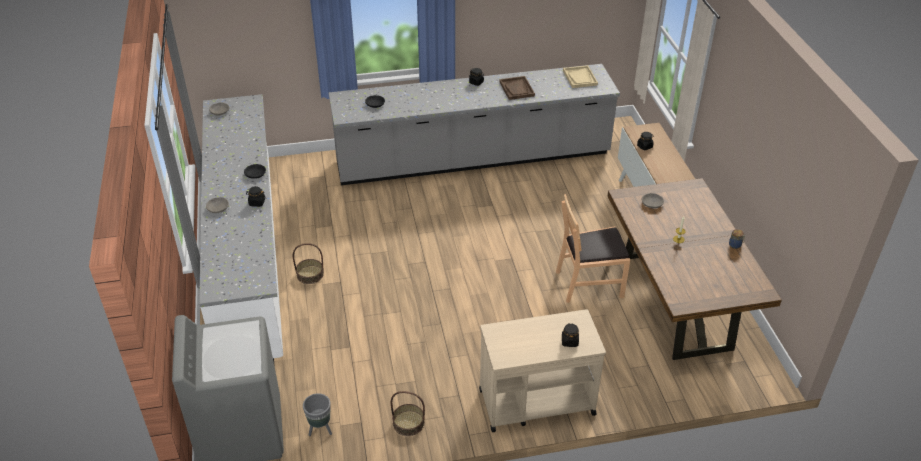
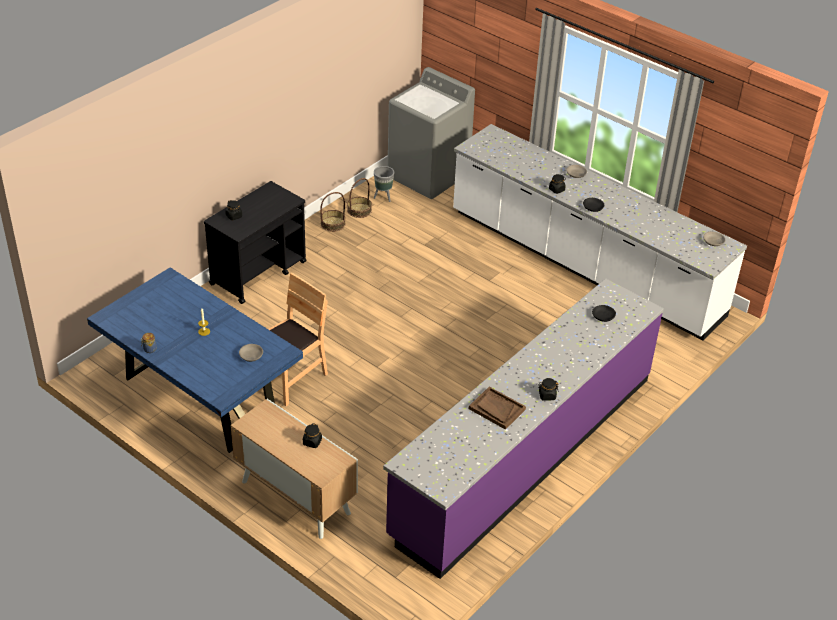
camera: 140 degrees right, 0 degrees up
basket [293,243,324,284] -> basket moved to [347,178,372,218]
grey counter [329,64,620,185] -> purple counter [383,278,664,579]
beige cart [479,309,606,432] -> black cart [204,181,306,304]
beige tray [563,65,598,88] -> none
brown dining table [607,178,782,360] -> blue dining table [87,267,303,453]

